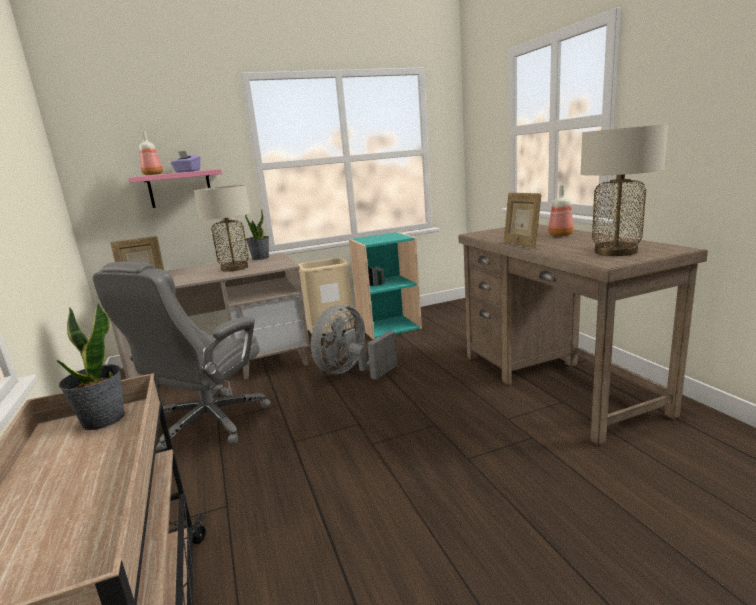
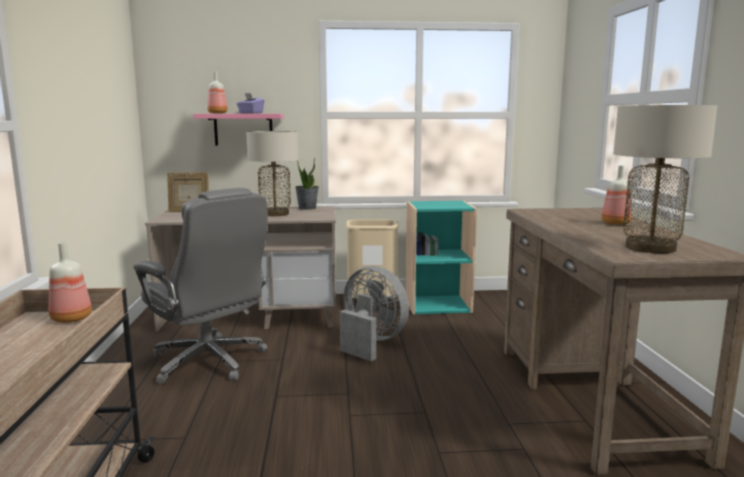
camera: 15 degrees right, 5 degrees down
potted plant [56,303,125,430] -> bottle [48,242,92,323]
grey office chair [93,262,271,451] -> grey office chair turned 90 degrees counterclockwise [133,188,268,384]
grey fan [311,305,397,380] -> grey fan turned 75 degrees clockwise [340,266,409,361]
picture frame [504,193,542,248] -> none

